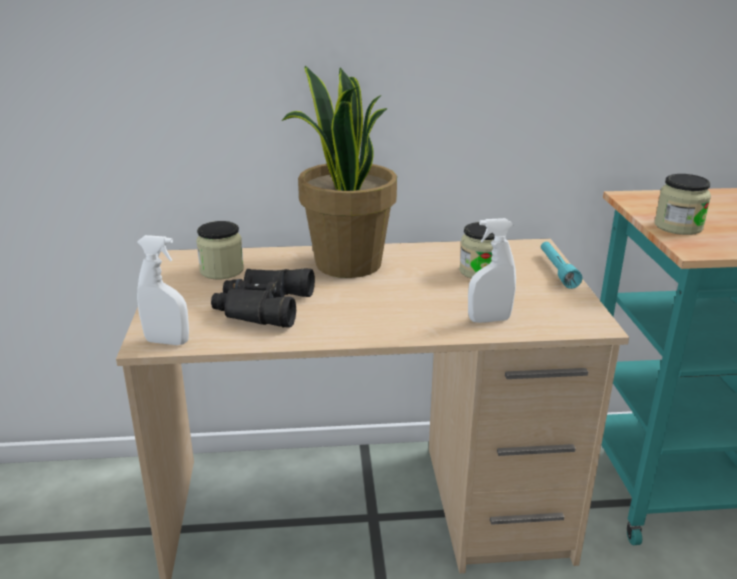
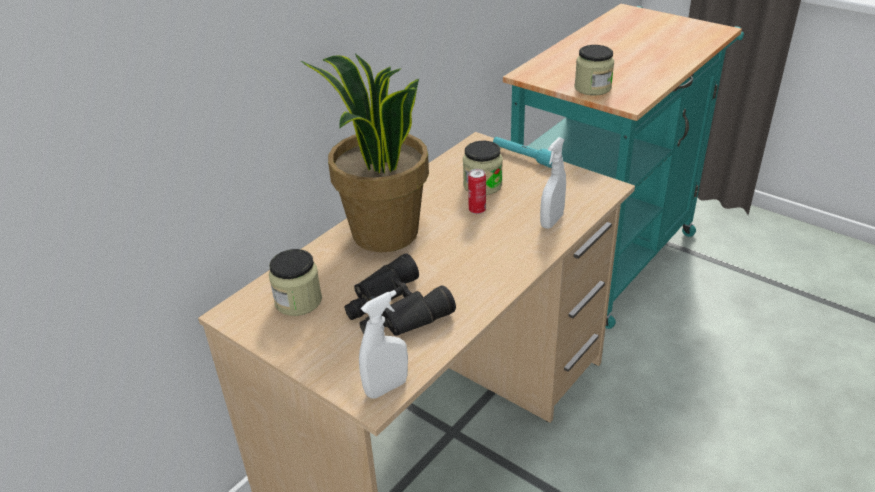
camera: 45 degrees left, 10 degrees up
none -> can [468,169,486,214]

